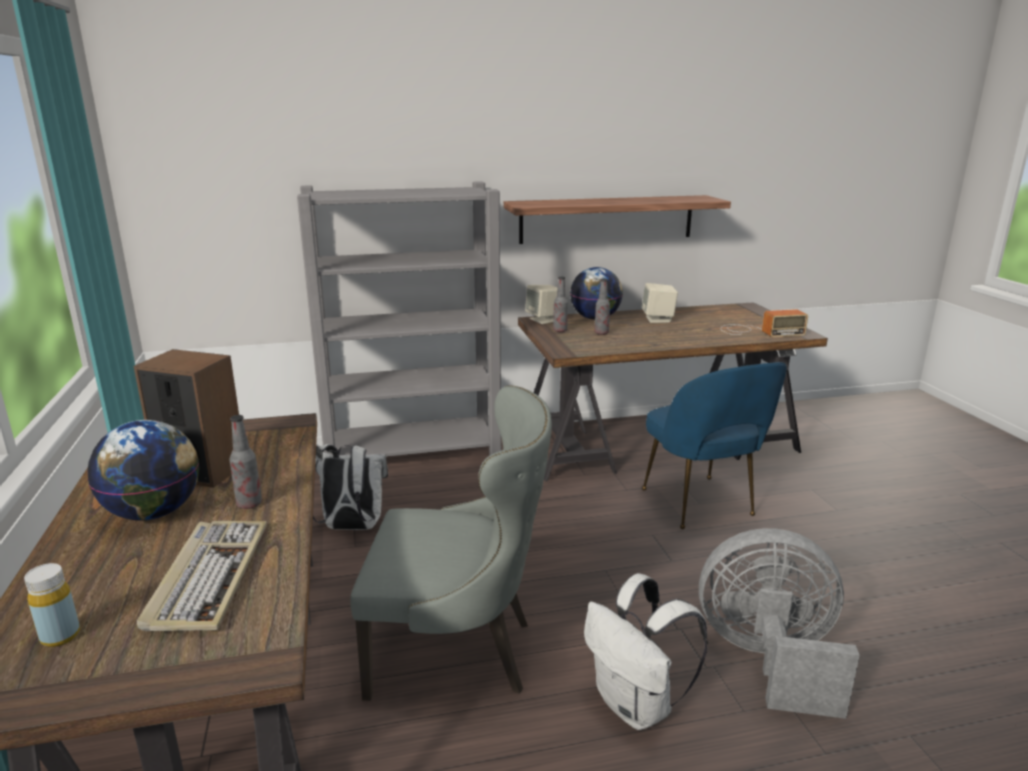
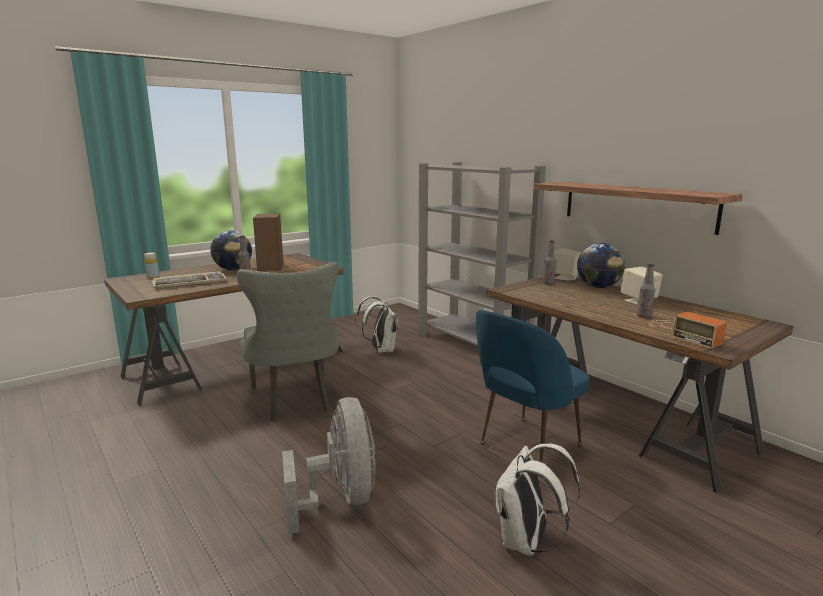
camera: 65 degrees right, 5 degrees down
white backpack [584,573,708,730] -> white backpack moved to [496,443,580,556]
bottle [595,279,610,335] -> bottle moved to [637,264,655,318]

